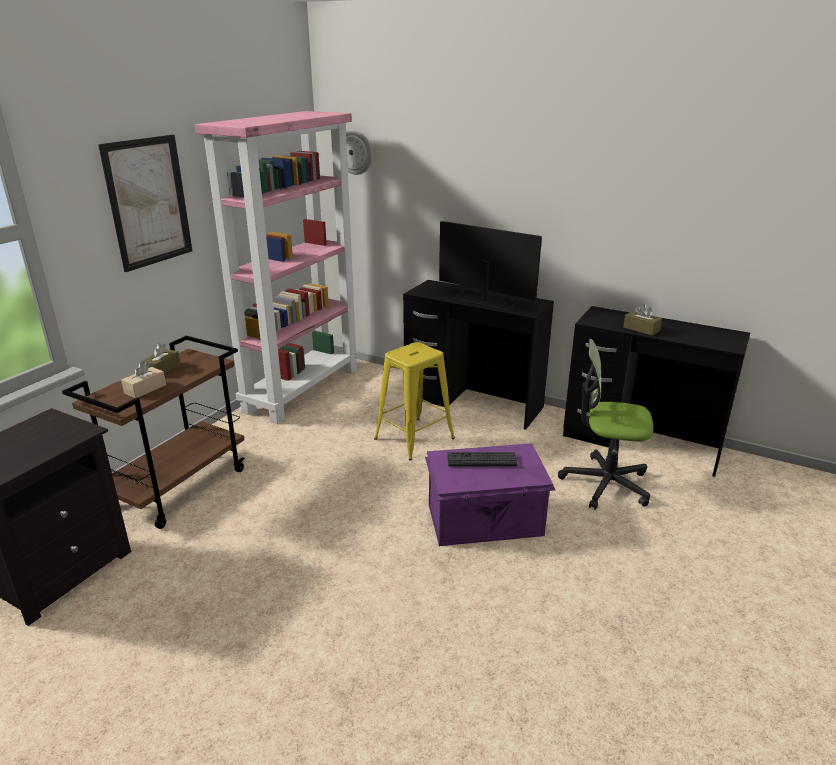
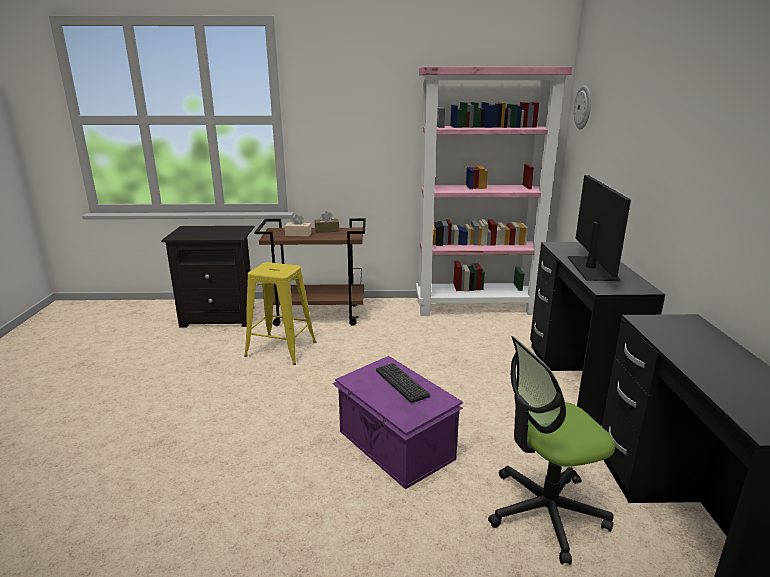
camera: 60 degrees right, 5 degrees down
picture [98,135,193,272] -> none
yellow stool [374,342,455,461] -> yellow stool moved to [244,262,316,365]
office chair [558,339,653,510] -> office chair turned 90 degrees counterclockwise [488,336,615,565]
brown tissue box [623,304,662,336] -> none

